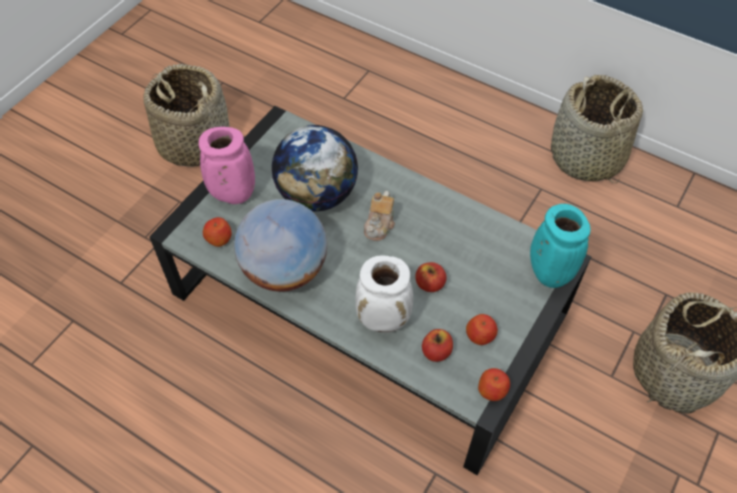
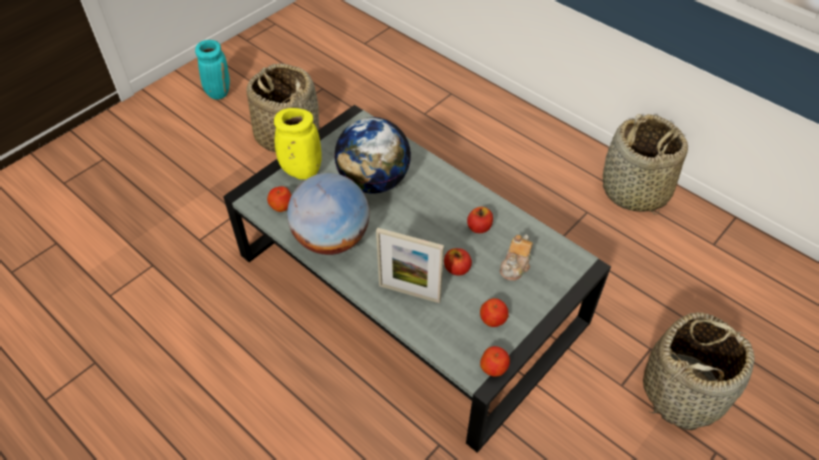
camera: 10 degrees right, 5 degrees down
pink vase [199,127,255,204] -> yellow vase [274,108,322,180]
white vase [355,256,413,333] -> picture frame [376,228,444,303]
teapot [364,191,395,241] -> teapot moved to [500,235,533,281]
apple [422,329,453,362] -> apple moved to [467,207,493,233]
turquoise vase [530,204,590,288] -> turquoise vase moved to [195,40,230,100]

